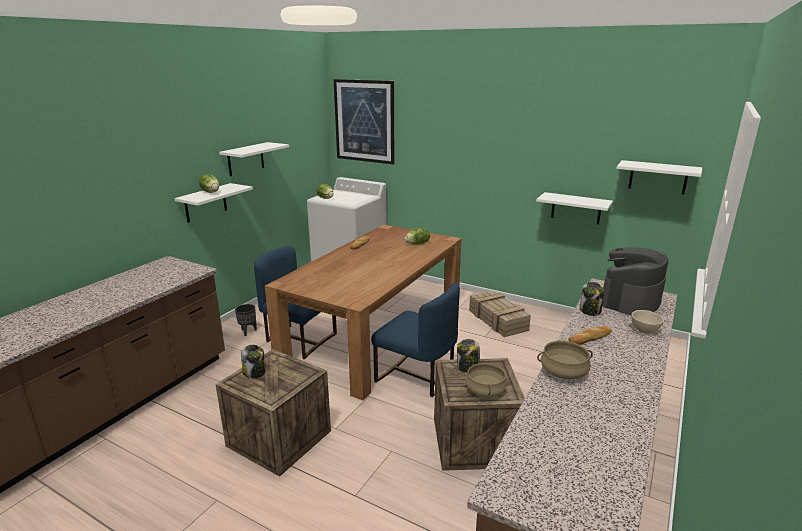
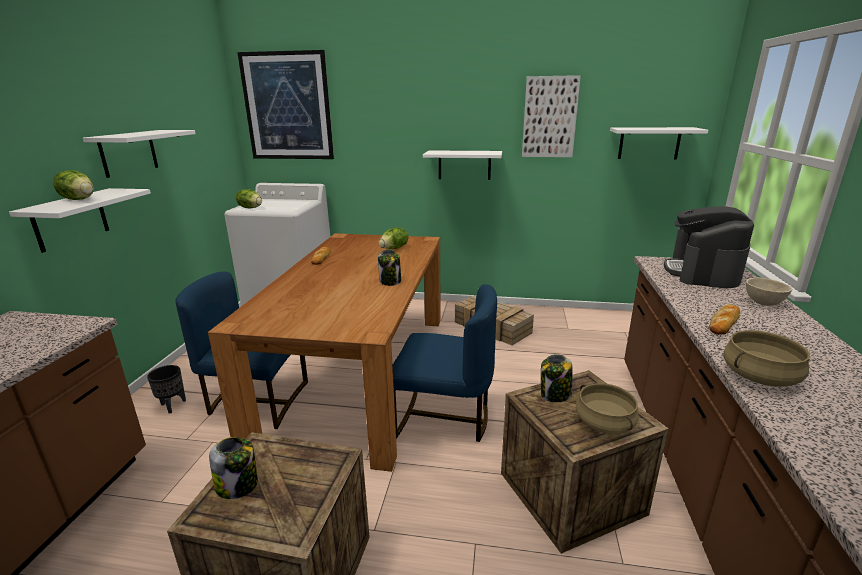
camera: 20 degrees left, 0 degrees up
white shelf [536,192,613,225] -> white shelf moved to [423,150,502,180]
jar [580,282,604,316] -> jar moved to [378,249,401,286]
none -> picture [522,75,581,157]

